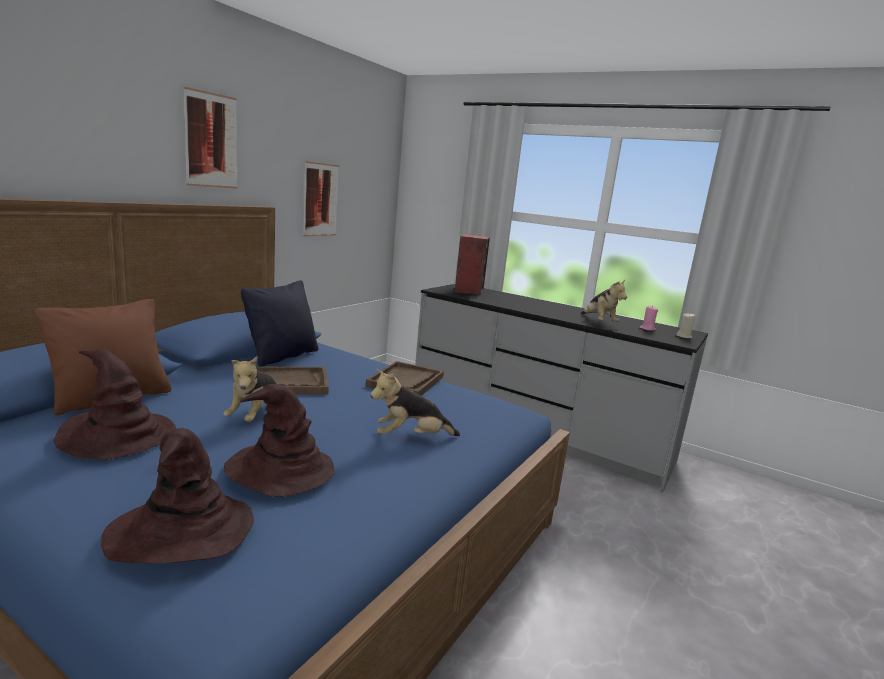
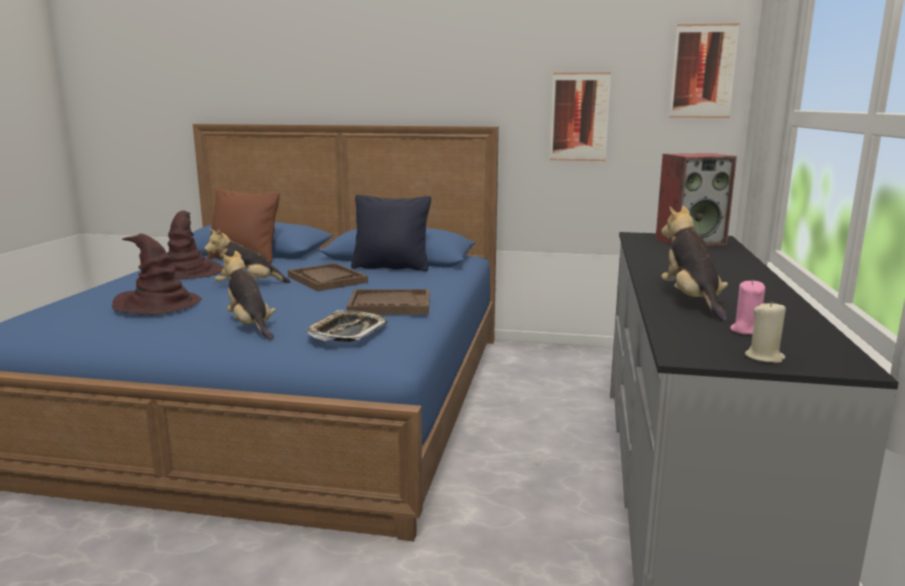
camera: 70 degrees right, 0 degrees up
brown hat [101,428,254,563] -> none
picture [183,87,237,188] -> picture moved to [669,23,740,118]
plush toy [581,280,627,322] -> plush toy turned 120 degrees clockwise [661,206,728,321]
none -> tray [307,310,388,342]

